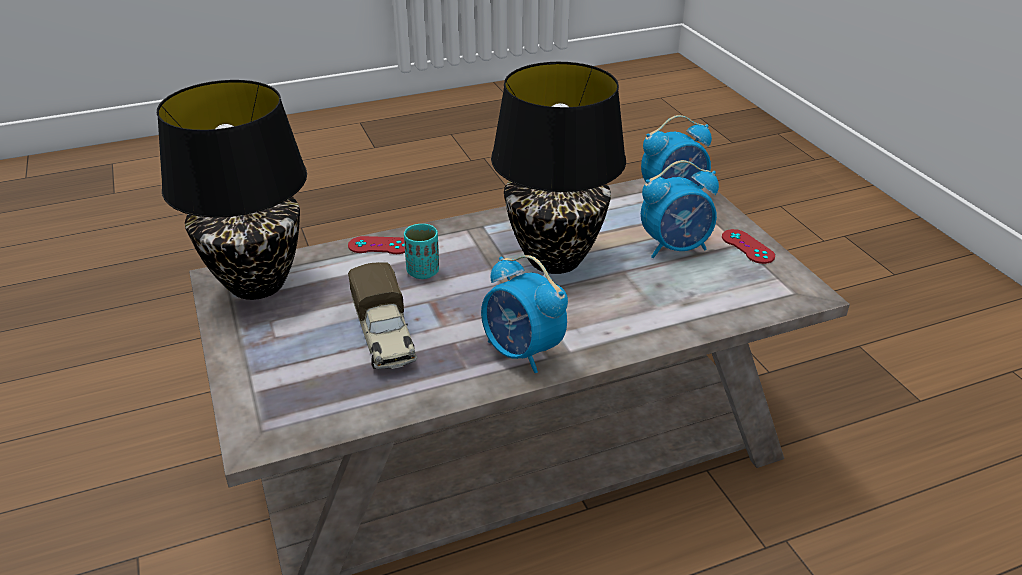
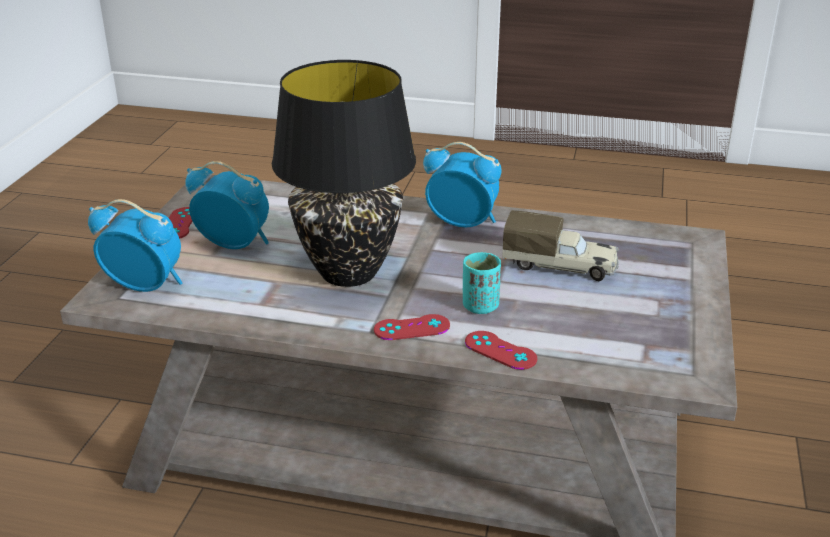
camera: 145 degrees left, 5 degrees down
black table lamp [157,80,307,300] -> none
toy truck [348,262,418,369] -> toy truck turned 90 degrees clockwise [502,210,619,281]
alarm clock [481,255,568,373] -> alarm clock turned 60 degrees counterclockwise [423,142,501,227]
none -> red game controller [374,314,450,340]

